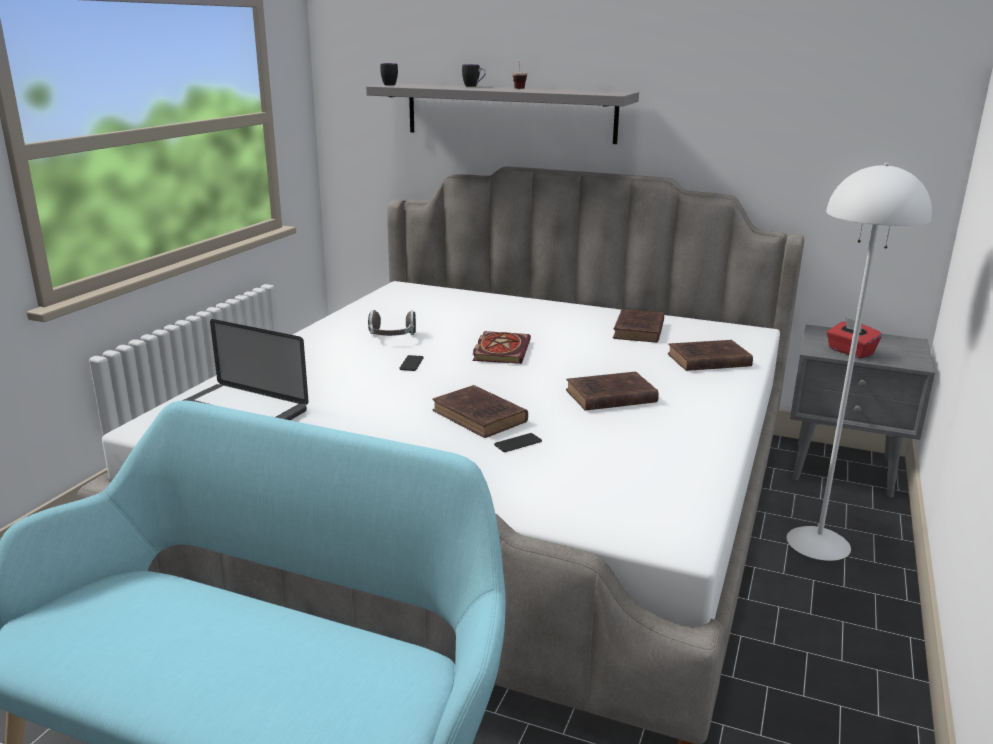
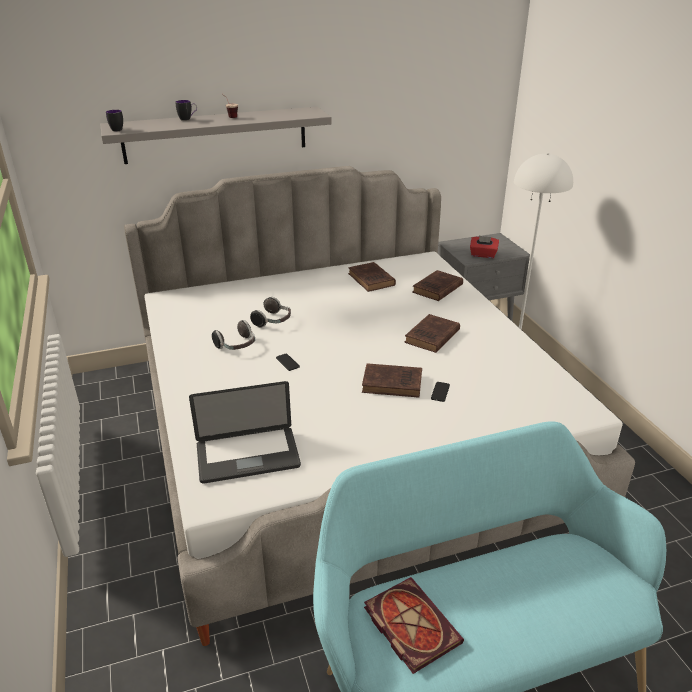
camera: 40 degrees left, 10 degrees up
book [473,331,531,364] -> book moved to [364,577,464,674]
none -> headphones [250,297,291,328]

